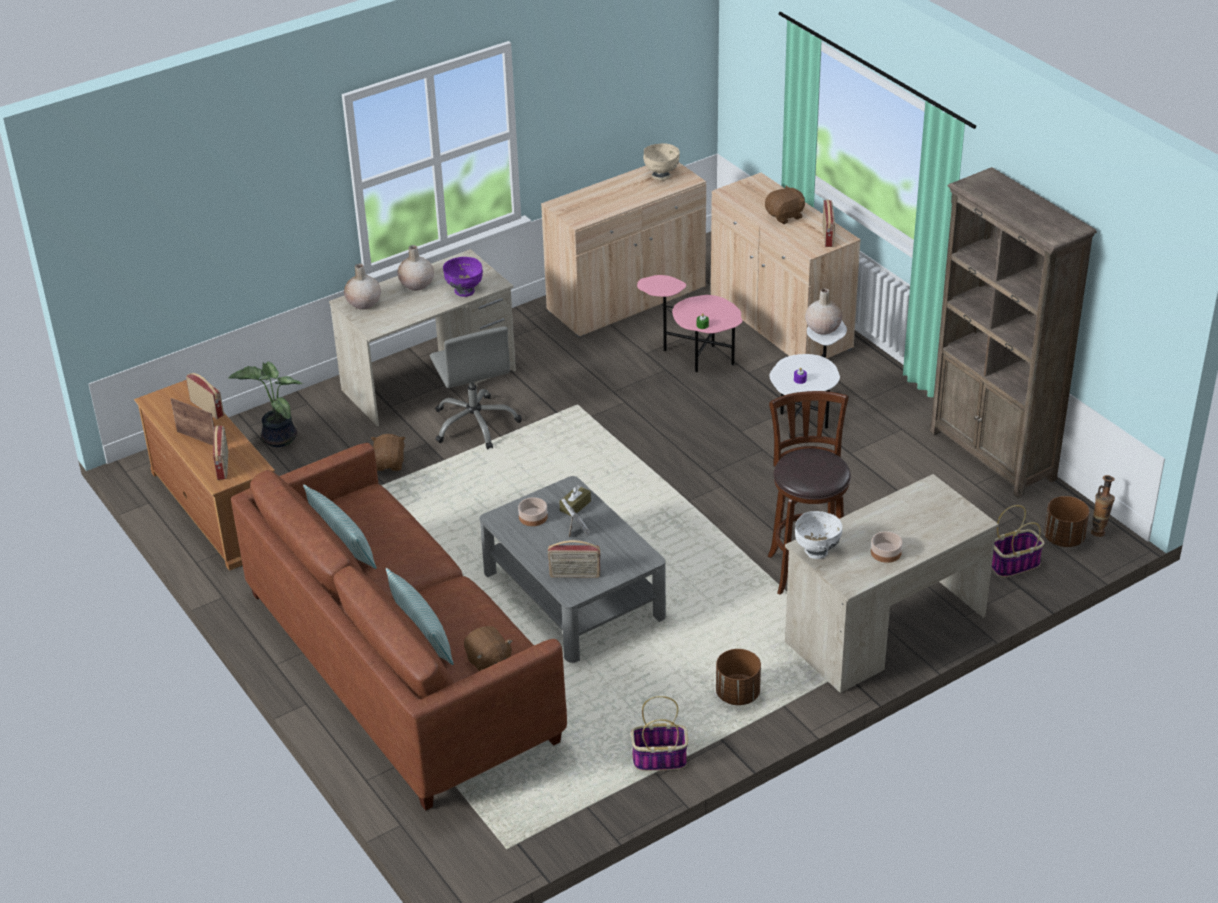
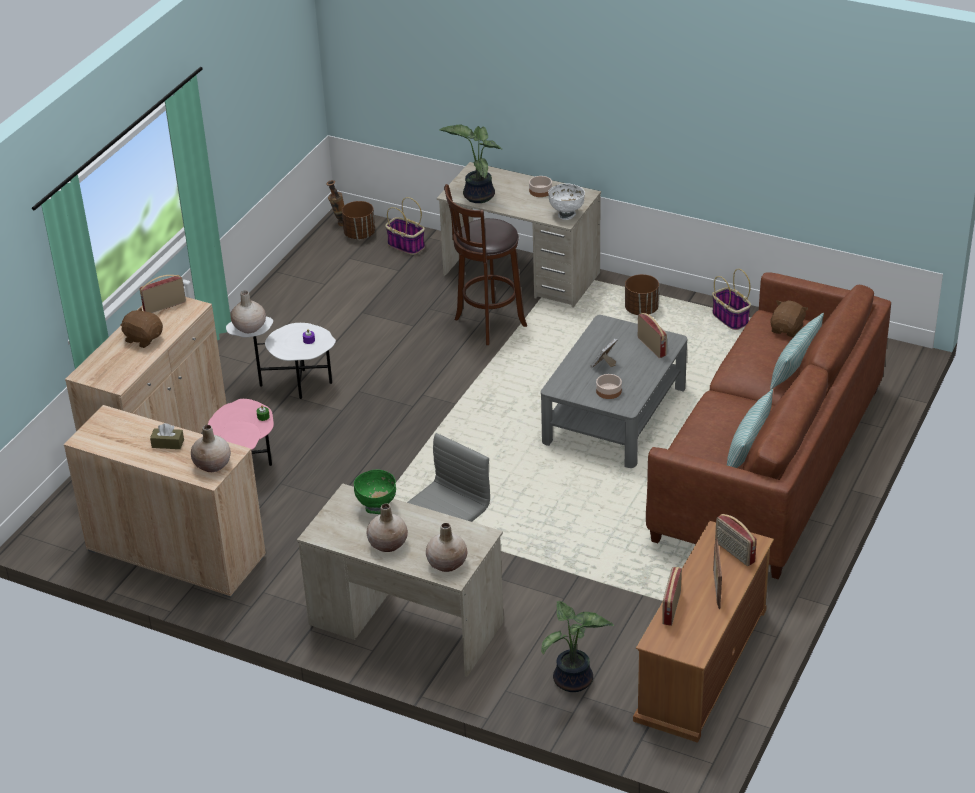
camera: 120 degrees left, 0 degrees up
radio [213,425,228,480] -> radio turned 90 degrees counterclockwise [715,514,757,566]
brown plush toy [371,434,406,471] -> none
purple bowl [443,257,483,297] -> green bowl [354,470,396,514]
brown tissue box [559,485,591,517] -> brown tissue box moved to [150,423,184,449]
beige bowl [643,143,680,180] -> none
brown bookcase [929,167,1097,499] -> none
none -> beige vase [191,425,231,472]
none -> potted plant [440,124,502,203]

